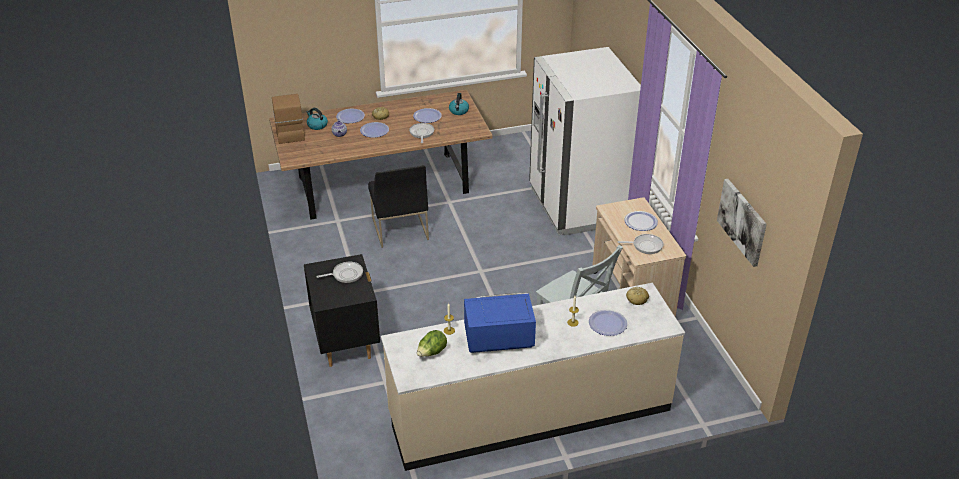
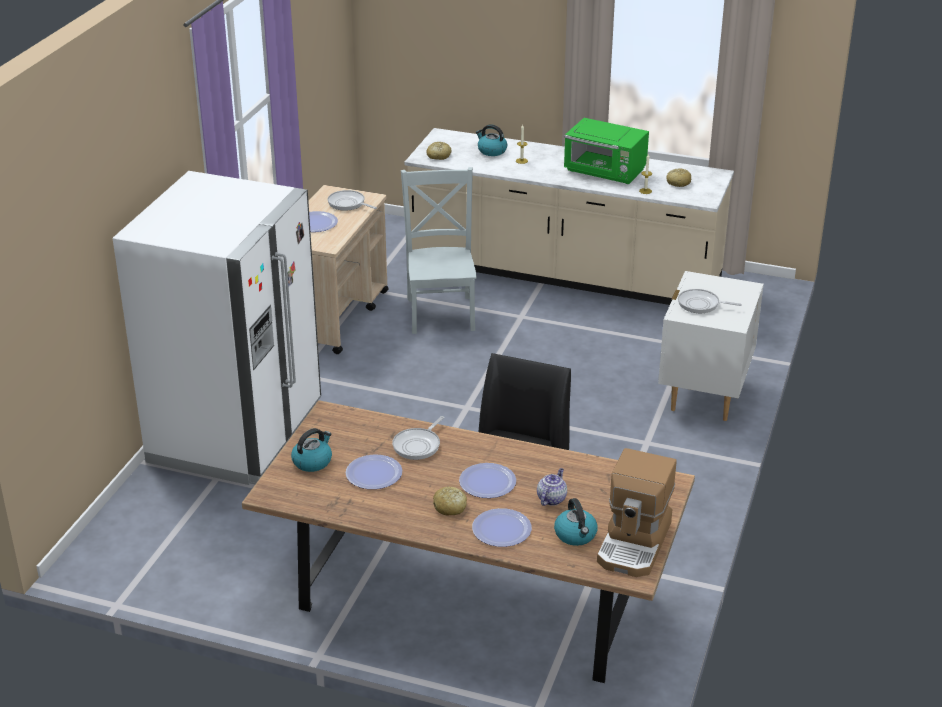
camera: 145 degrees left, 5 degrees down
black nightstand [304,254,380,367] -> white nightstand [658,271,764,421]
lettuce [417,330,447,357] -> bread [667,169,691,187]
blue microwave [464,293,536,353] -> green microwave [564,118,649,184]
plate [589,310,627,336] -> kettle [476,124,507,156]
picture [717,179,767,267] -> none

